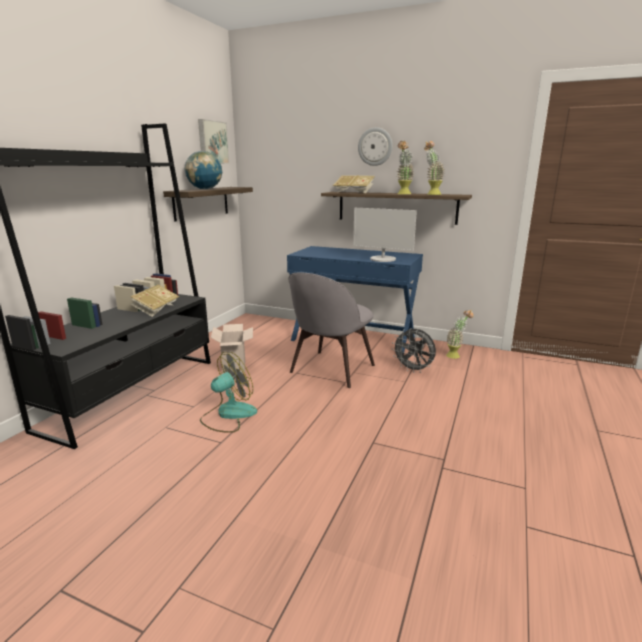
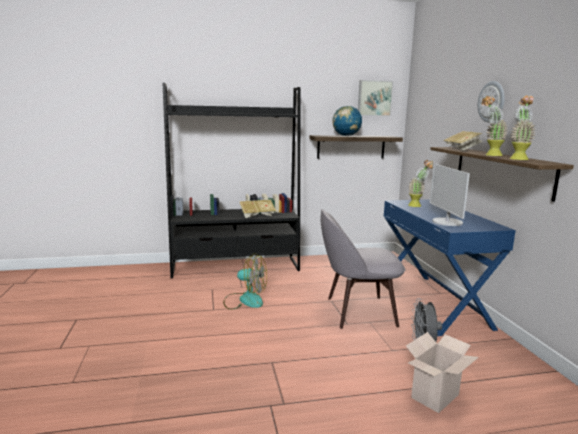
camera: 55 degrees right, 5 degrees down
cardboard box [211,324,253,373] -> cardboard box moved to [406,332,479,413]
potted plant [446,310,473,359] -> potted plant moved to [408,160,433,207]

